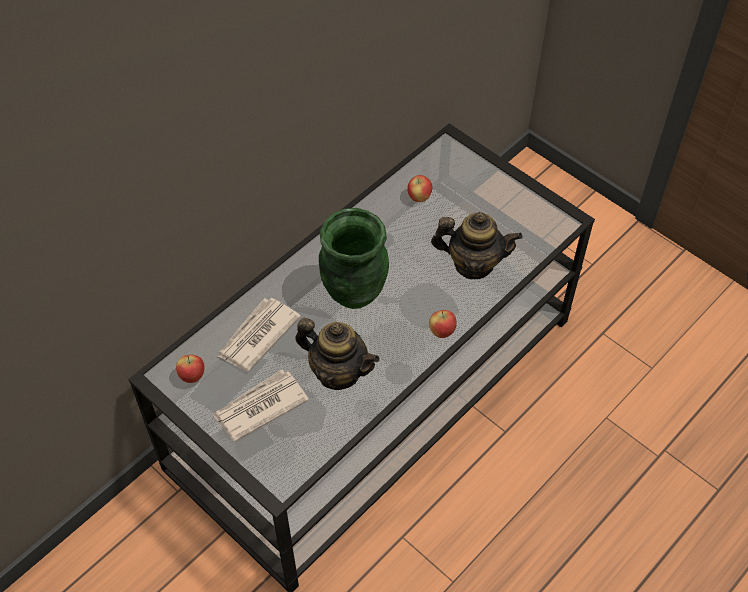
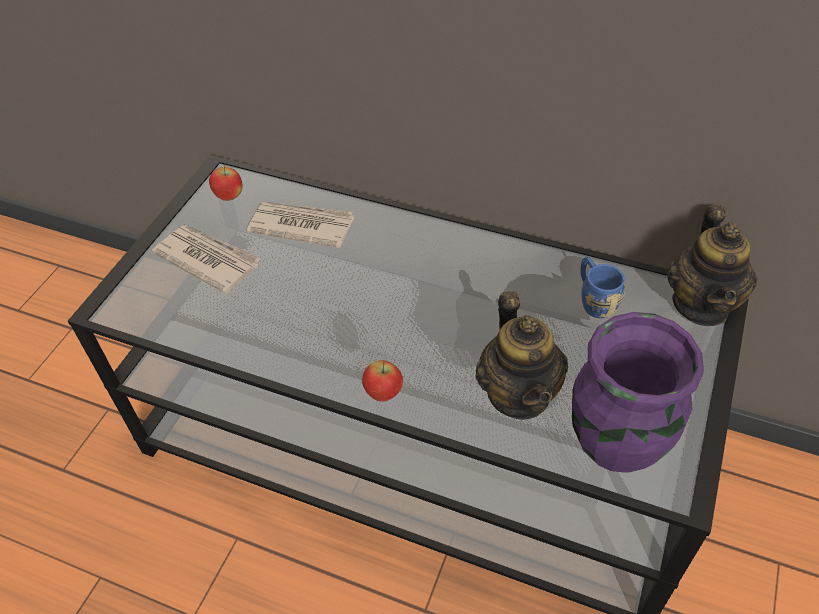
camera: 70 degrees right, 5 degrees down
teapot [295,318,380,390] -> teapot moved to [667,205,757,326]
green vase [319,208,389,309] -> none
apple [407,175,432,202] -> blue mug [580,257,625,318]
none -> purple vase [572,312,704,472]

